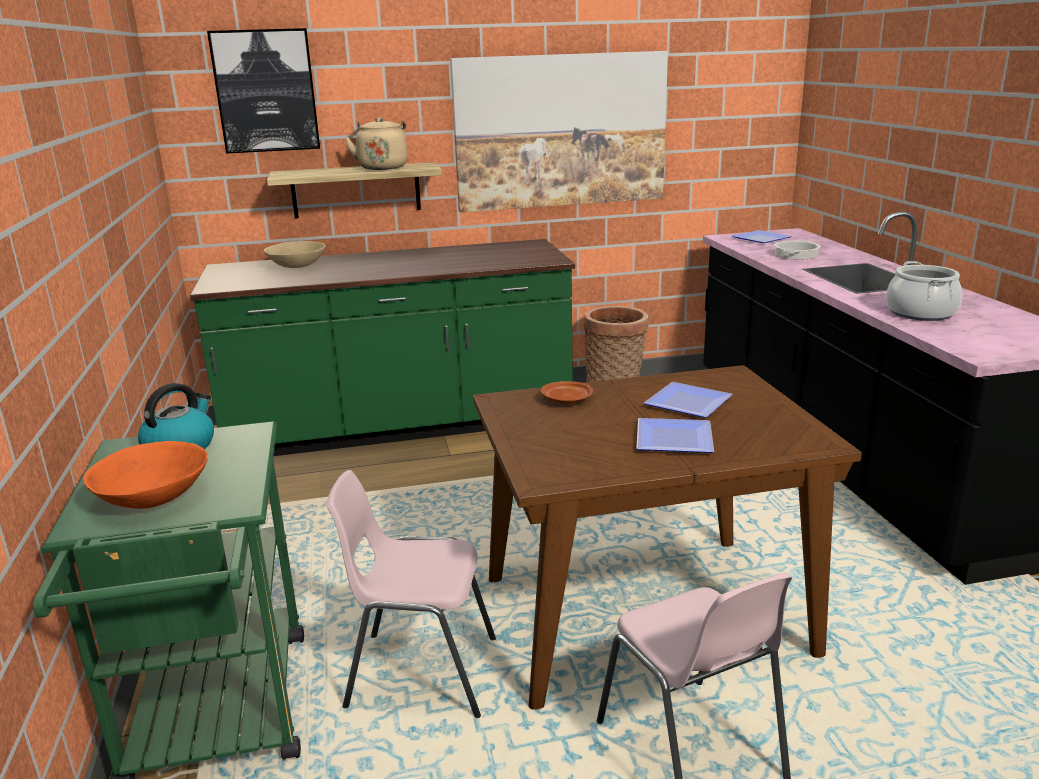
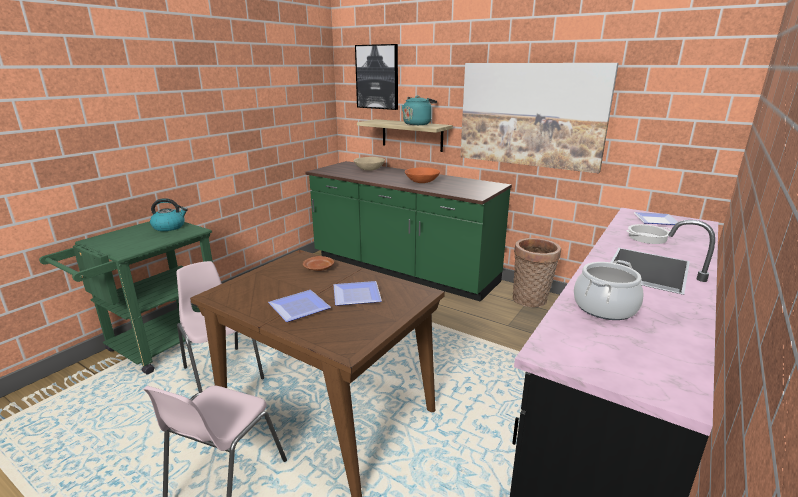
camera: 45 degrees right, 0 degrees up
orange bowl [83,441,208,509] -> orange bowl moved to [405,167,440,183]
beige kettle [344,118,407,170] -> turquoise kettle [402,96,437,125]

